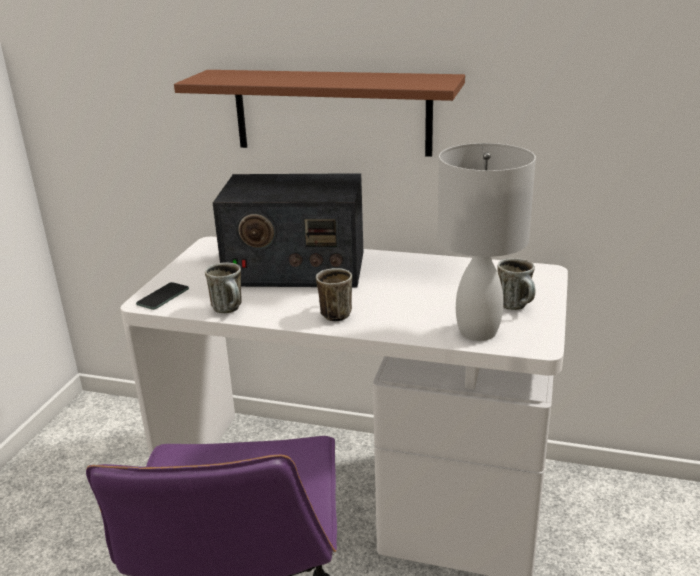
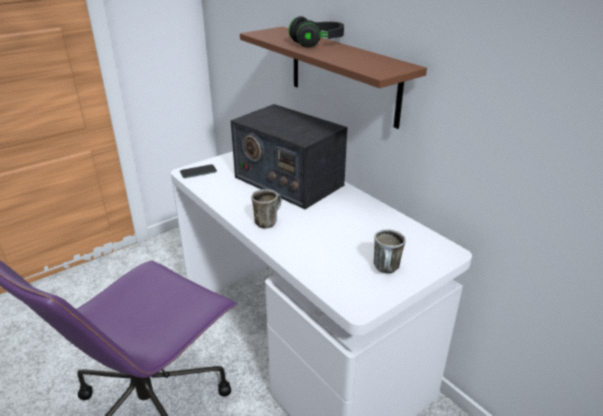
camera: 35 degrees right, 5 degrees up
mug [205,263,242,314] -> none
white table lamp [437,143,536,341] -> none
none -> black headphones [289,16,344,47]

